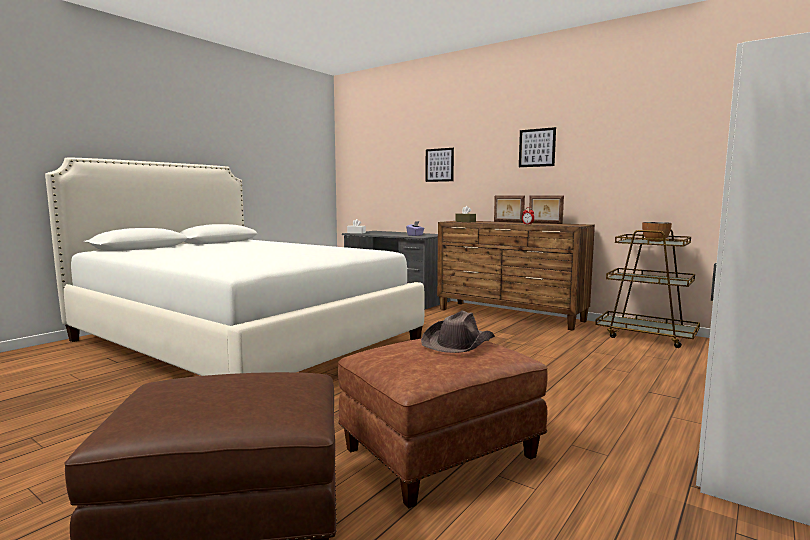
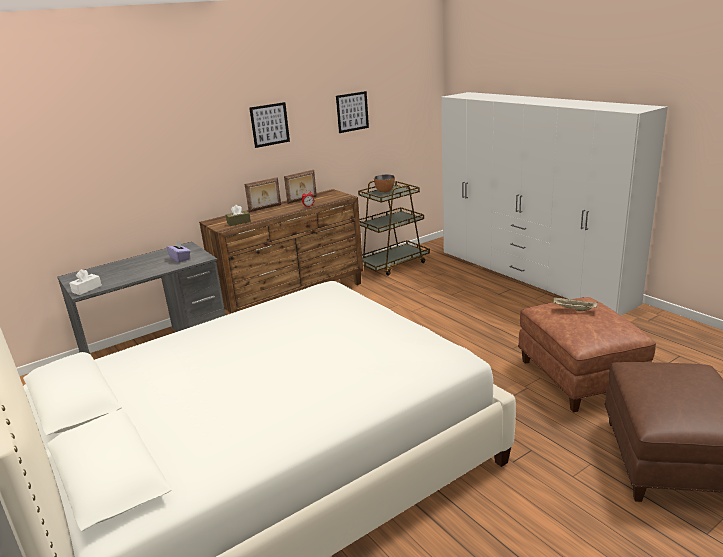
camera: 70 degrees left, 15 degrees up
brown hat [421,311,495,353] -> beige tray [553,297,598,311]
picture [425,148,454,182] -> picture moved to [336,91,369,133]

